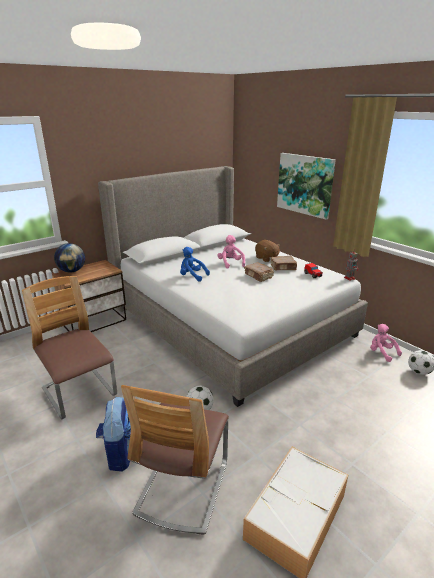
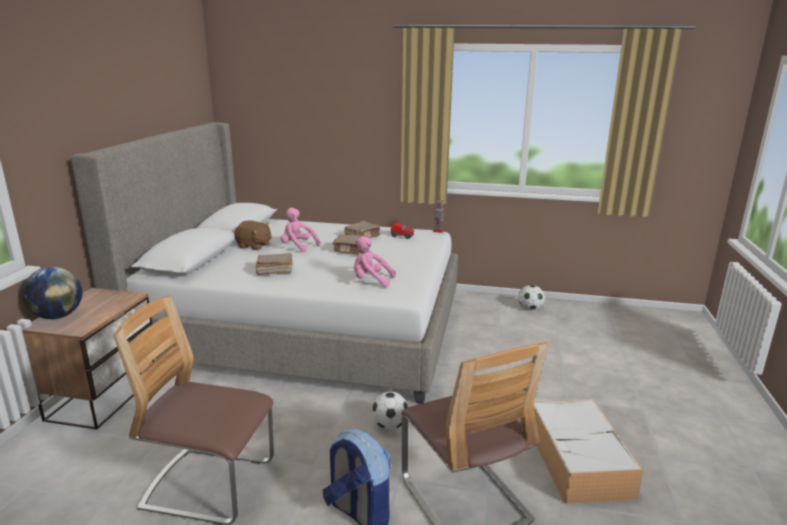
camera: 40 degrees left, 5 degrees down
blue plush toy [180,247,210,282] -> brown book [255,253,293,275]
brown plush toy [255,240,280,262] -> brown plush toy moved to [234,221,272,250]
picture [277,153,336,219] -> none
pink plush toy [370,324,402,362] -> pink plush toy moved to [354,236,396,287]

